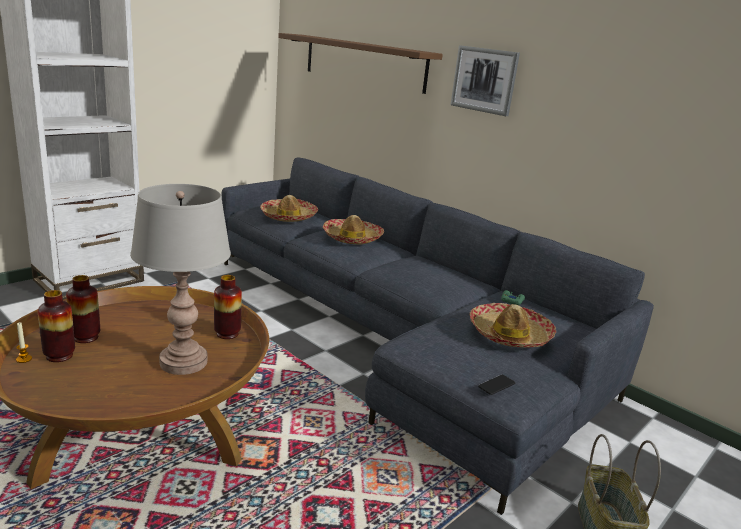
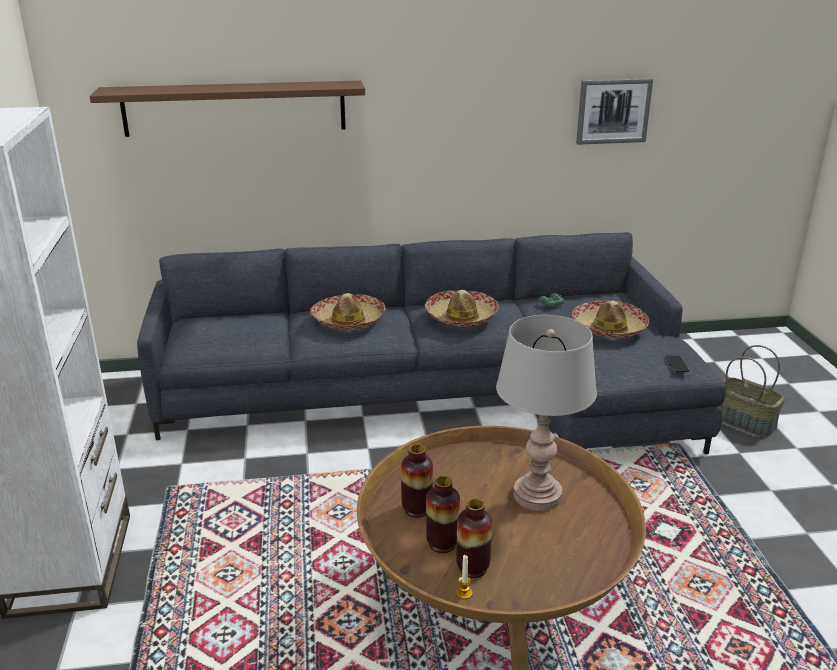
camera: 50 degrees left, 5 degrees up
vase [214,275,242,339] -> vase moved to [401,444,433,518]
hat [260,195,318,222] -> hat moved to [425,290,499,327]
picture [450,45,520,116] -> picture moved to [576,78,653,145]

